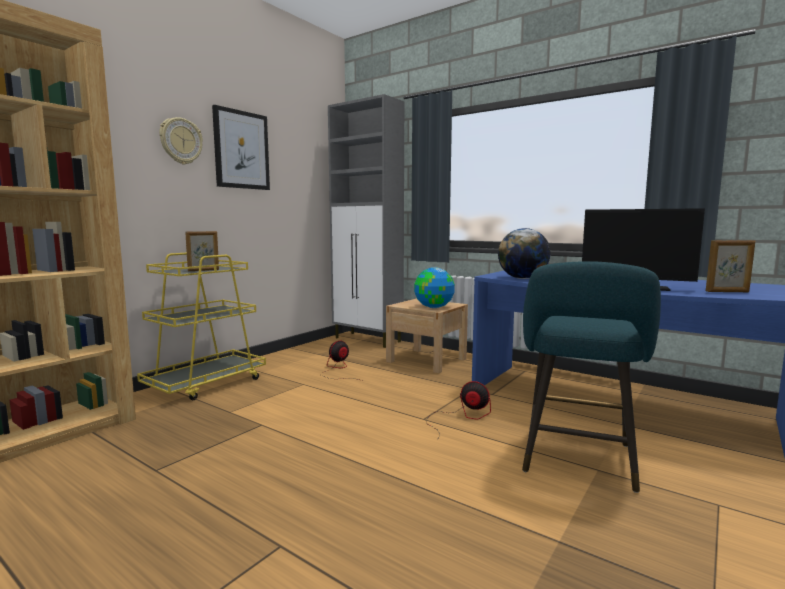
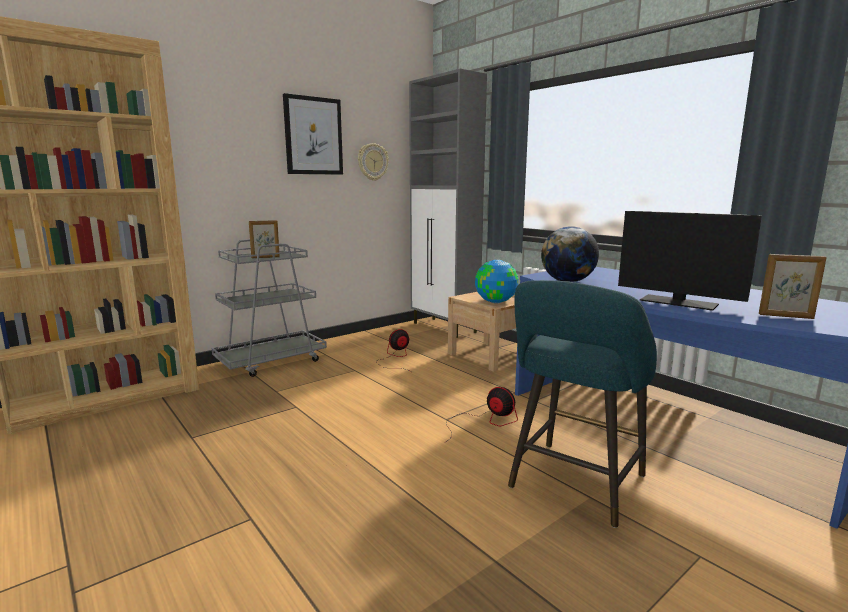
camera: 15 degrees right, 5 degrees up
yellow cart [137,253,266,400] -> grey cart [212,239,327,377]
wall clock [159,117,203,165] -> wall clock moved to [358,143,389,181]

